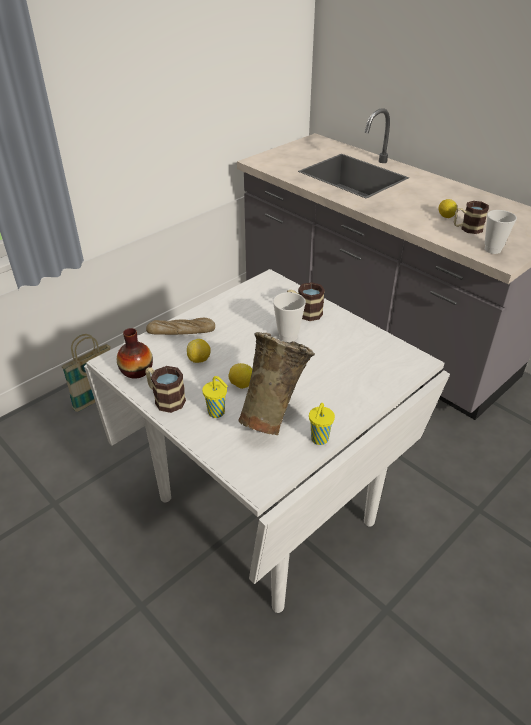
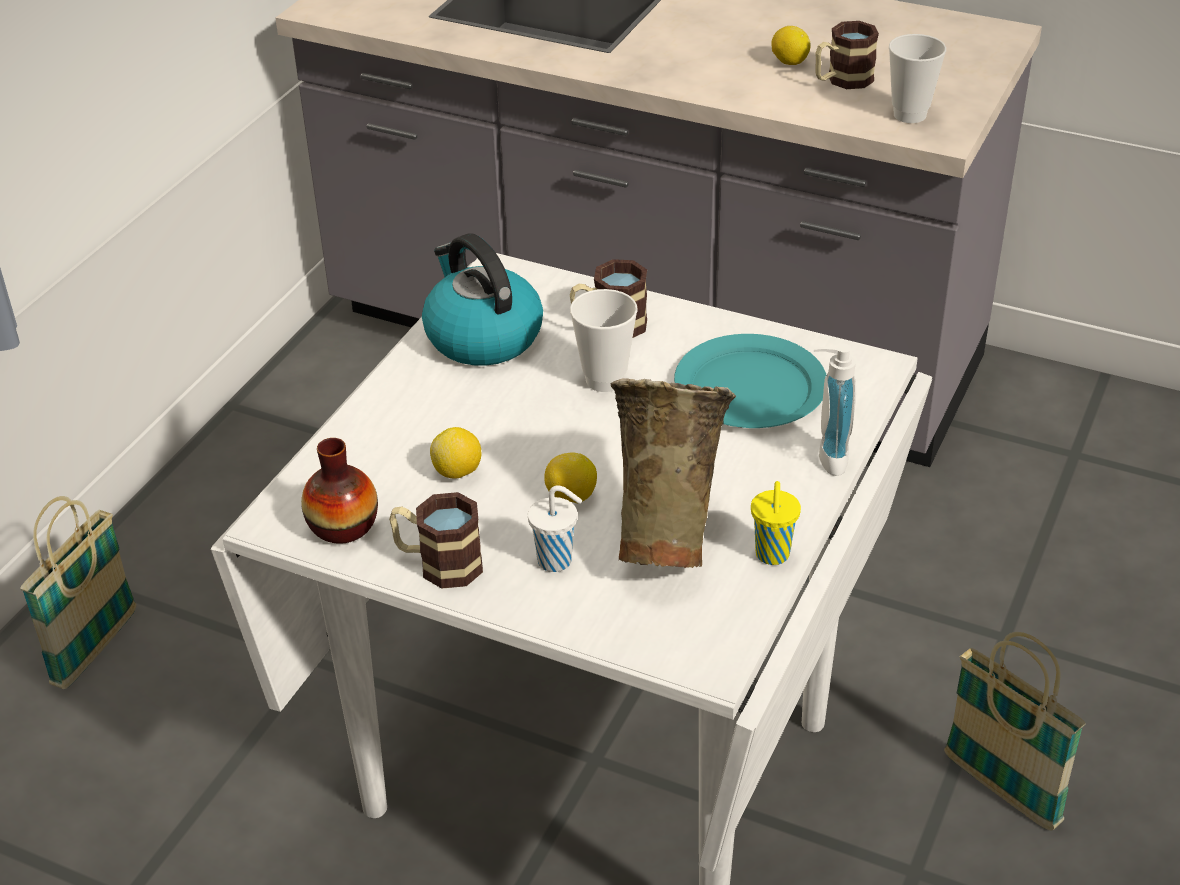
camera: 20 degrees left, 0 degrees up
bread [146,318,215,335] -> none
yellow cup [202,376,228,418] -> white cup [528,485,582,572]
none -> kettle [422,233,543,366]
none -> turquoise plate [674,334,827,428]
none -> soap dispenser [813,344,856,476]
none -> basket [944,632,1086,831]

